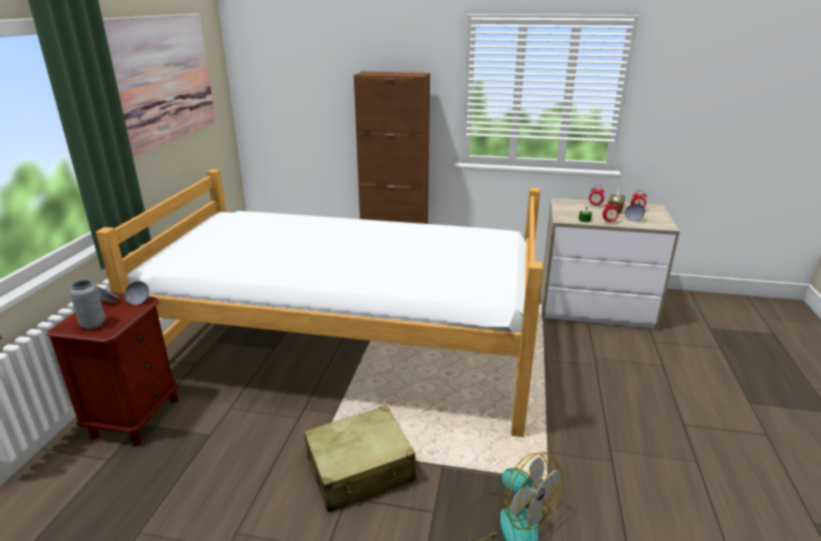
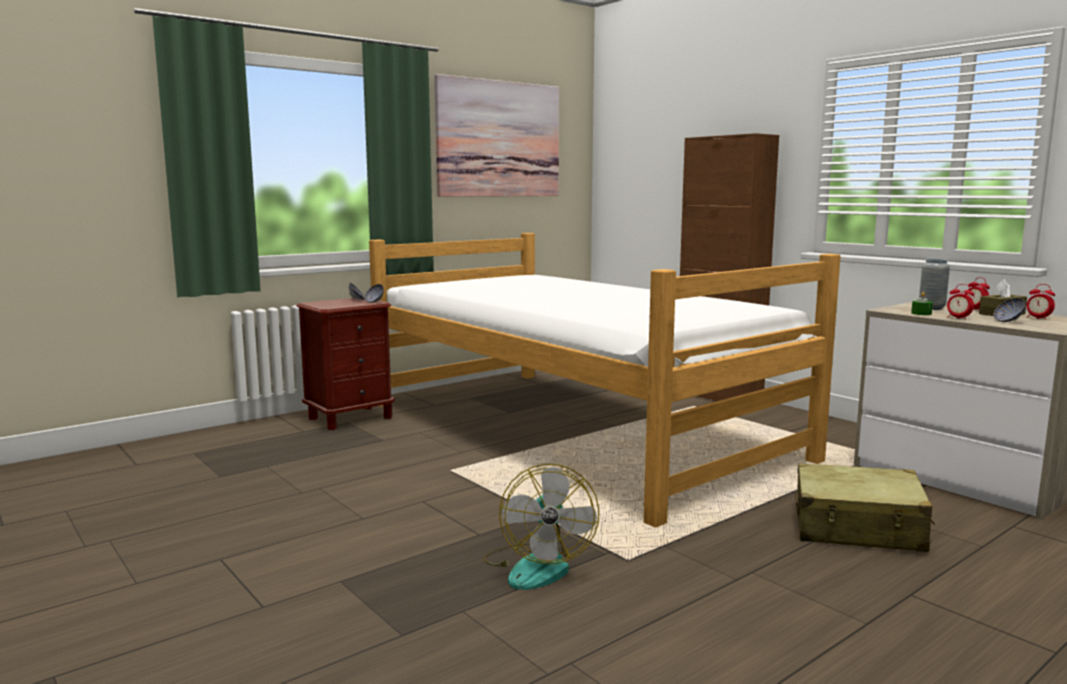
camera: 40 degrees right, 15 degrees down
grey vase [69,280,105,330] -> grey vase moved to [919,259,950,310]
beige suitcase [304,405,416,512] -> beige suitcase moved to [795,463,935,552]

